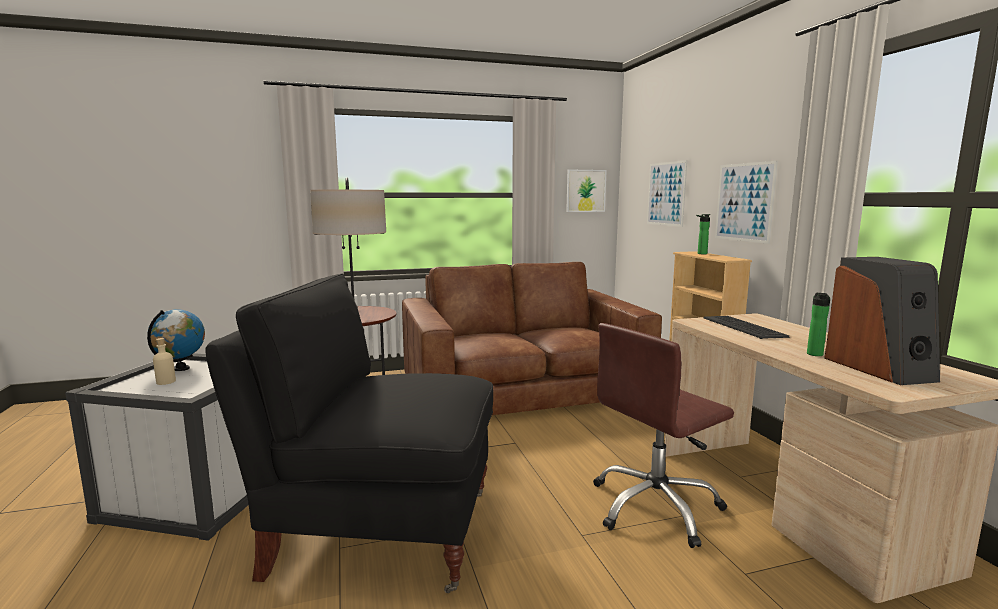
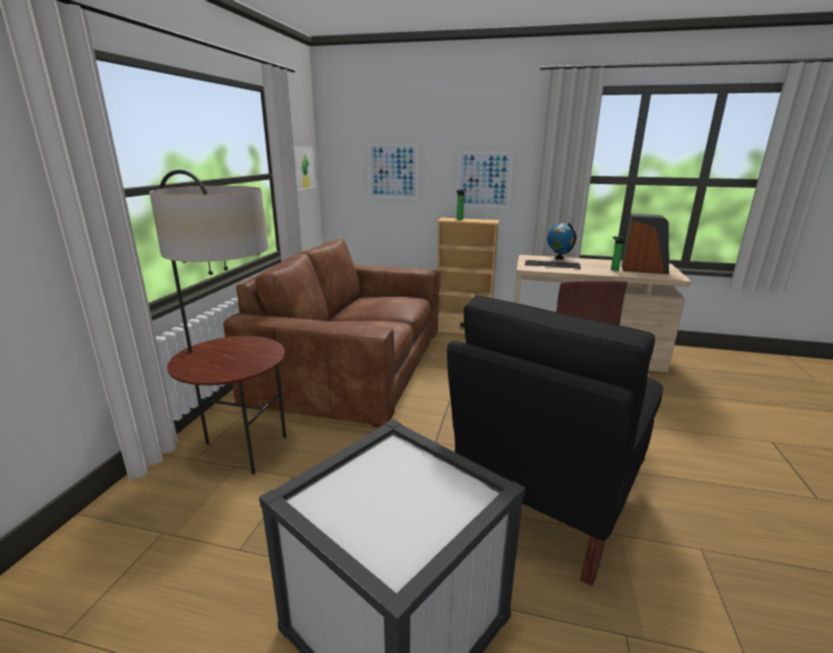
camera: 60 degrees left, 10 degrees up
globe [147,309,205,371] -> globe moved to [547,223,577,259]
beige bottle [153,338,176,385] -> none

